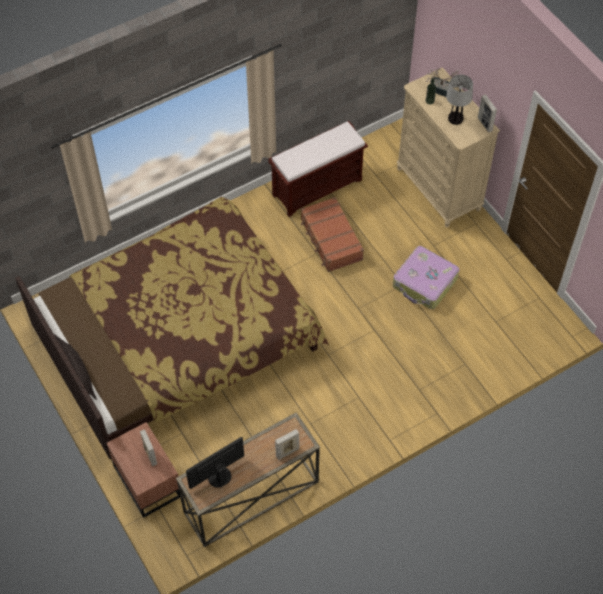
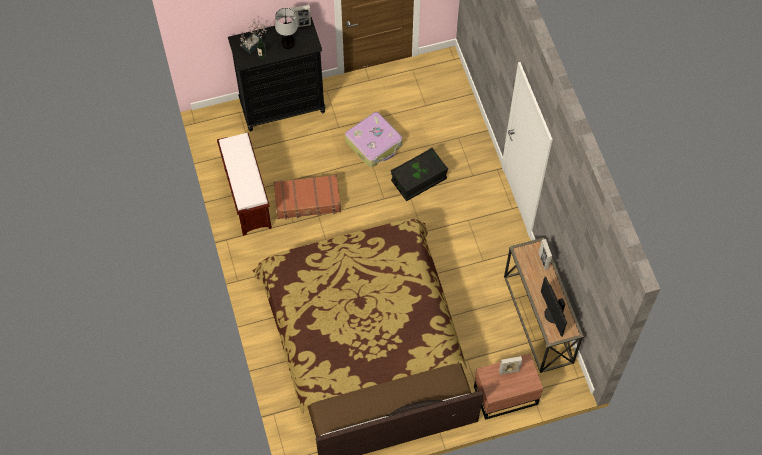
camera: 75 degrees left, 5 degrees up
beige dresser [397,67,500,228] -> black dresser [228,17,325,131]
none -> black storage box [391,148,448,201]

